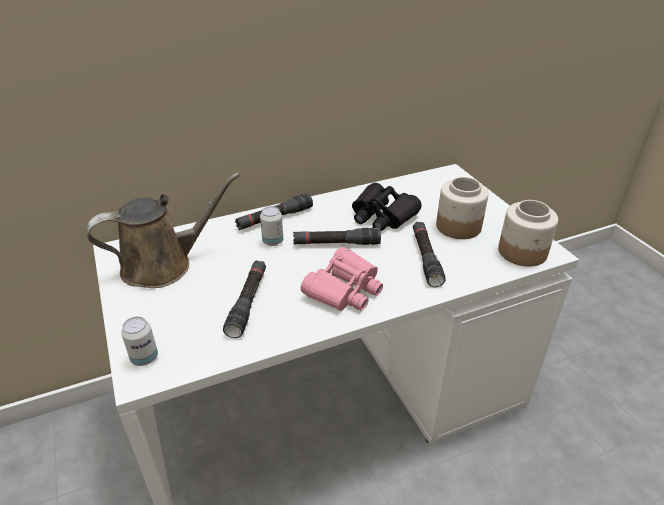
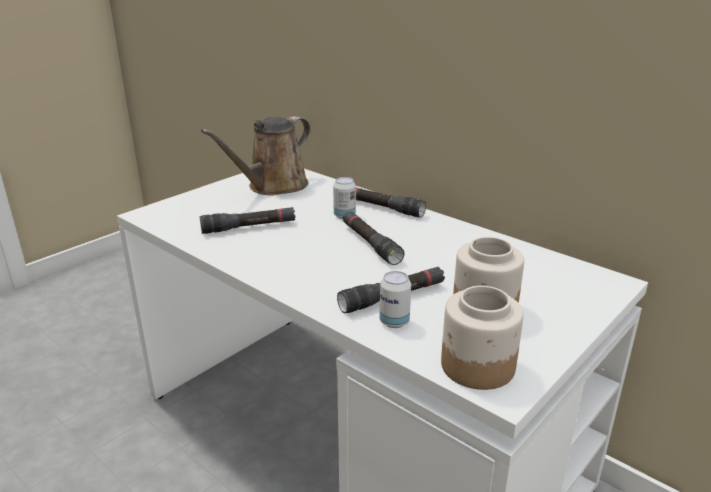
camera: 65 degrees right, 10 degrees down
brown watering can [87,173,240,288] -> brown watering can turned 90 degrees clockwise [201,116,311,195]
can [121,317,158,366] -> can moved to [380,271,411,328]
pink binoculars [300,247,383,311] -> none
black binoculars [352,183,422,231] -> none

